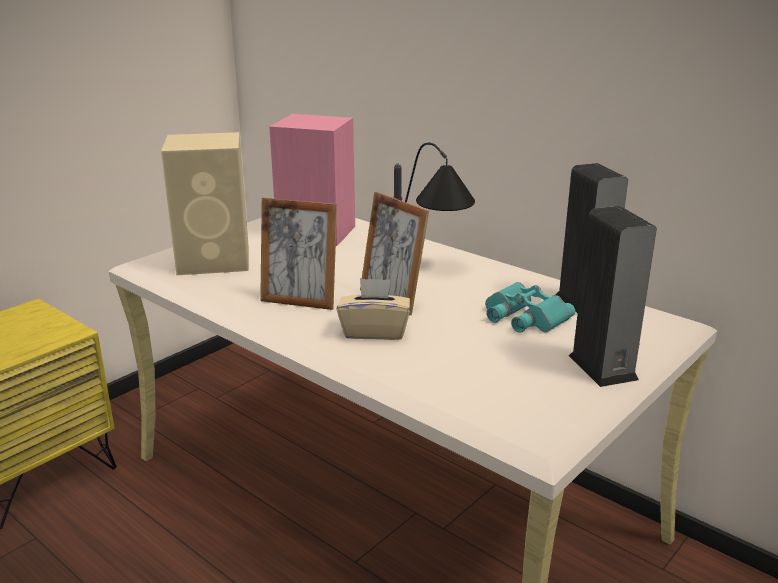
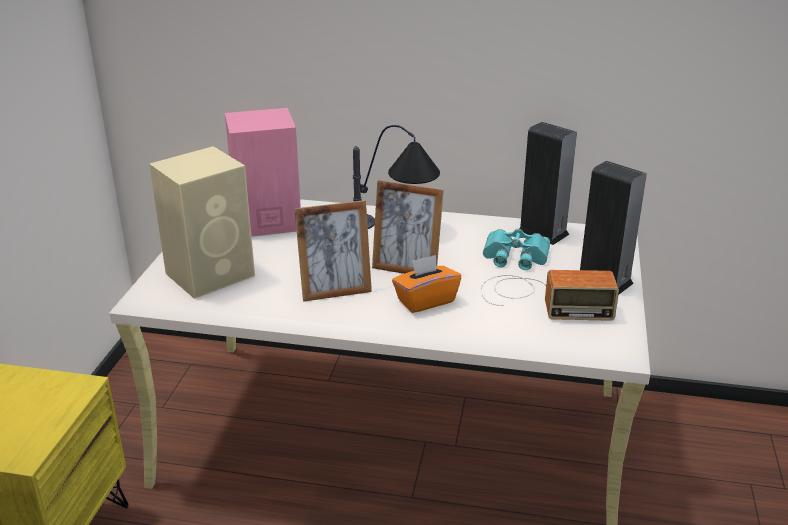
camera: 30 degrees left, 5 degrees up
beige tissue box [337,278,410,340] -> orange tissue box [392,255,461,313]
none -> radio [481,270,619,321]

